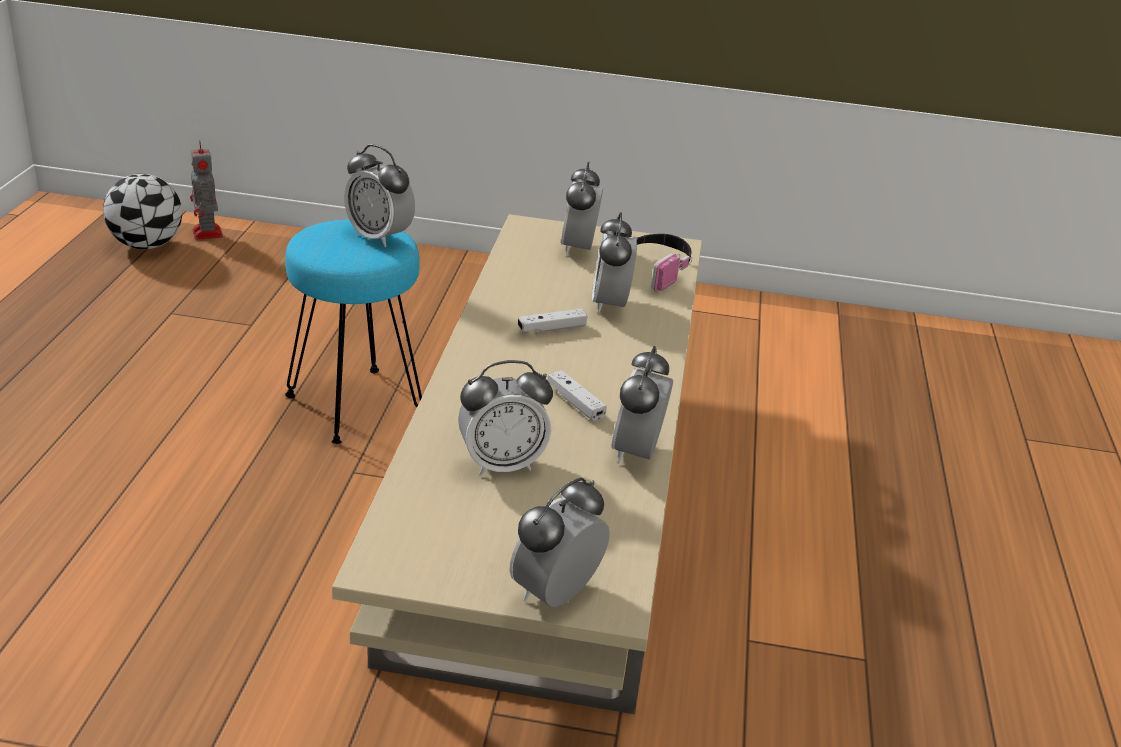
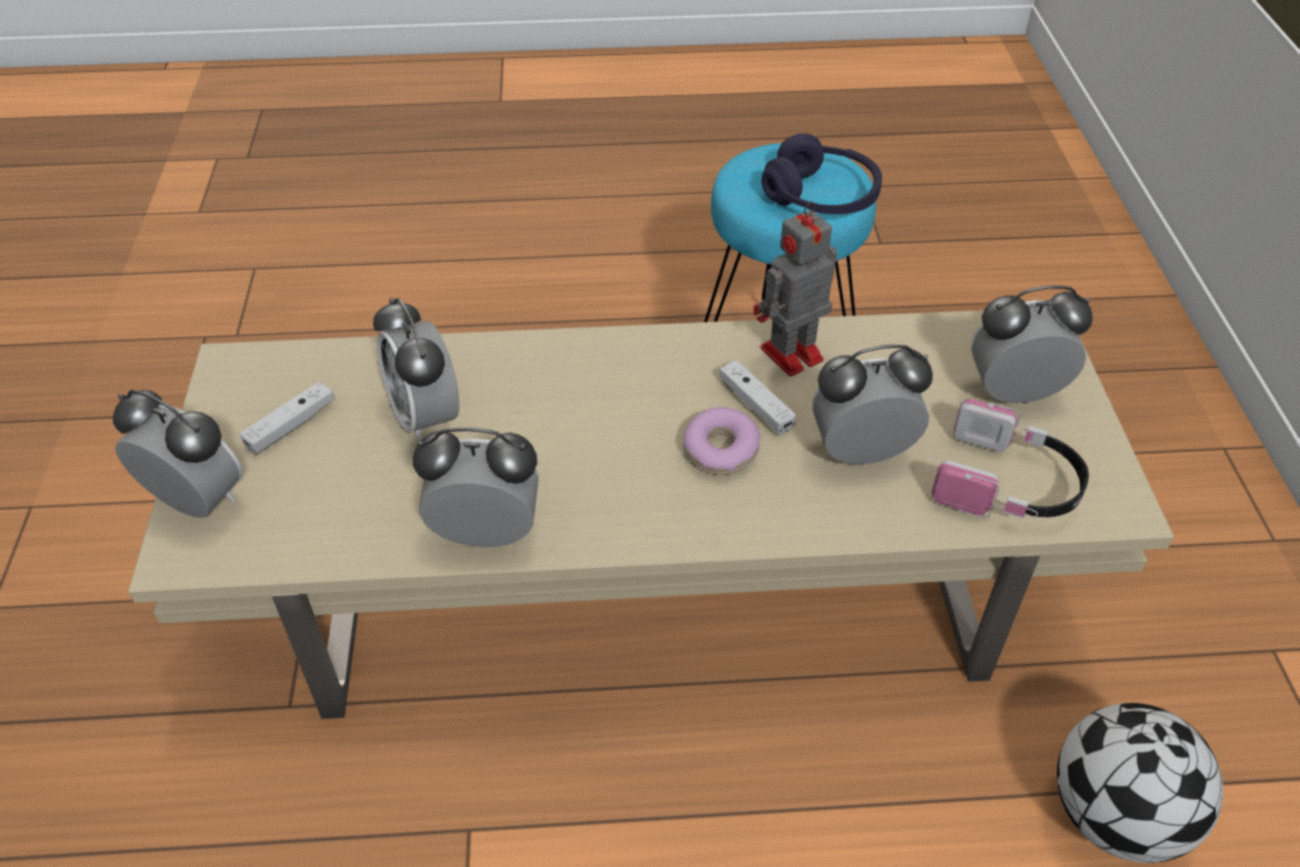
camera: 80 degrees right, 15 degrees up
football [103,174,182,249] -> football moved to [1057,703,1223,863]
toy robot [190,141,223,240] -> toy robot moved to [753,201,837,377]
alarm clock [344,144,415,247] -> purple headphones [762,133,882,214]
white game controller [547,370,607,421] -> white game controller moved to [239,382,335,455]
none -> donut [683,407,760,475]

